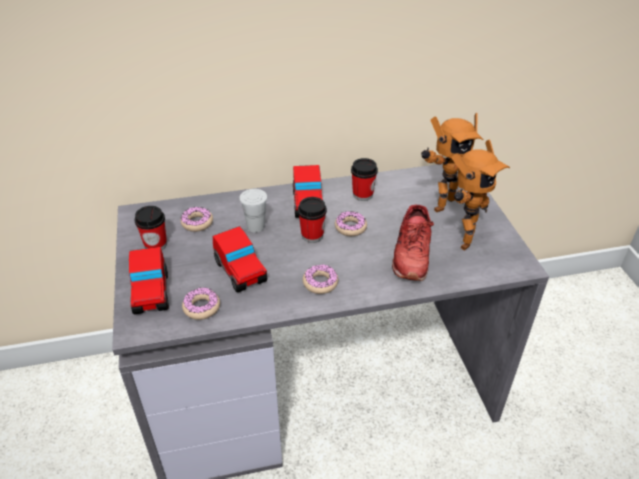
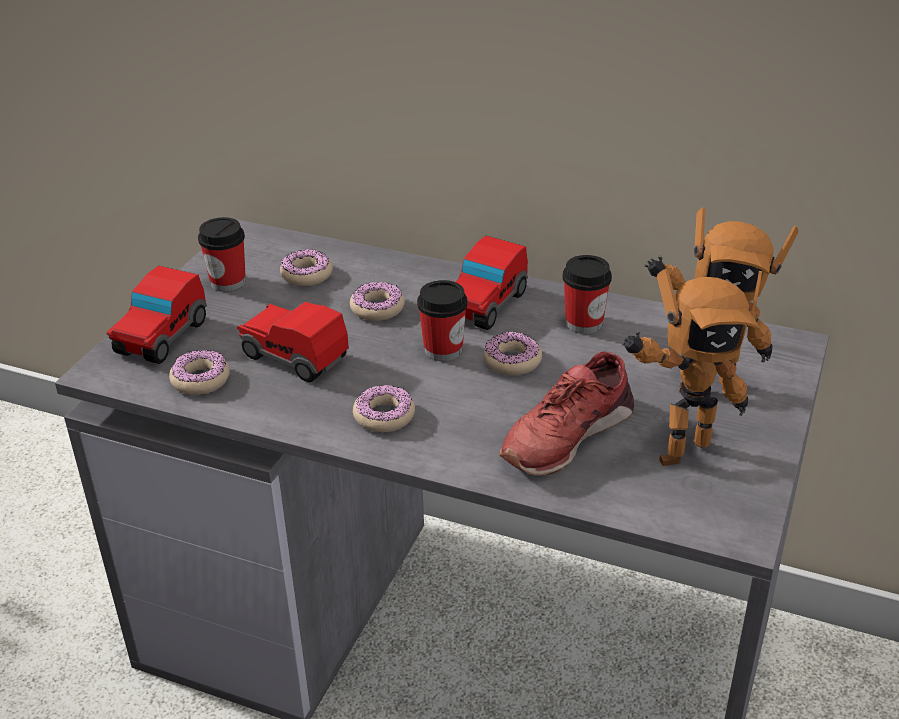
camera: 35 degrees right, 5 degrees down
toy car [213,226,267,292] -> toy car turned 120 degrees clockwise [237,302,349,382]
white cup [239,189,268,233] -> donut [350,282,405,321]

